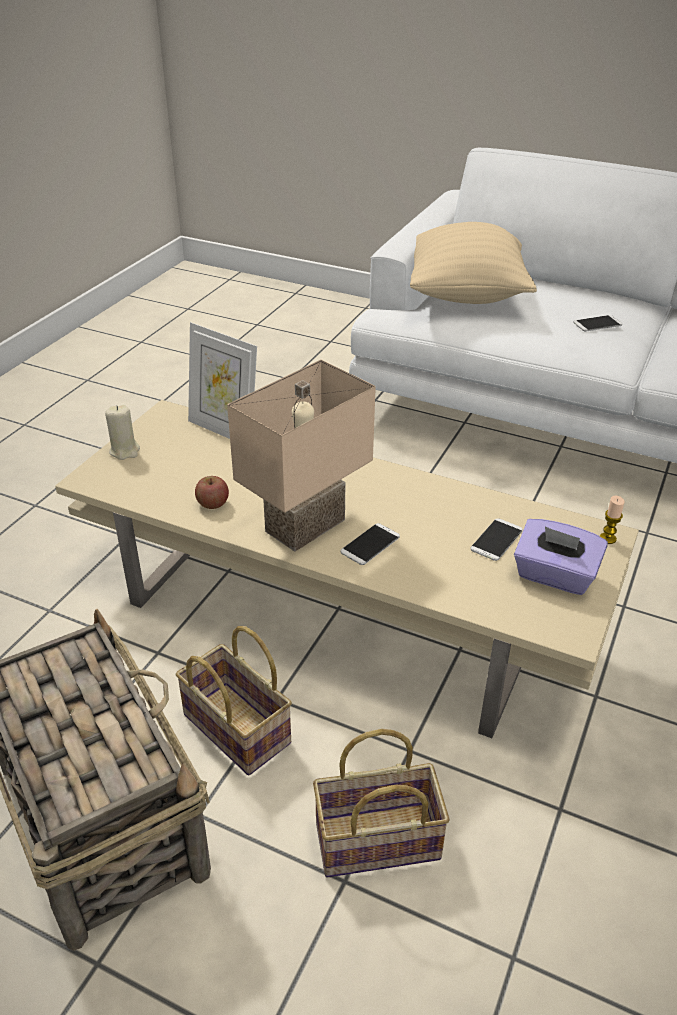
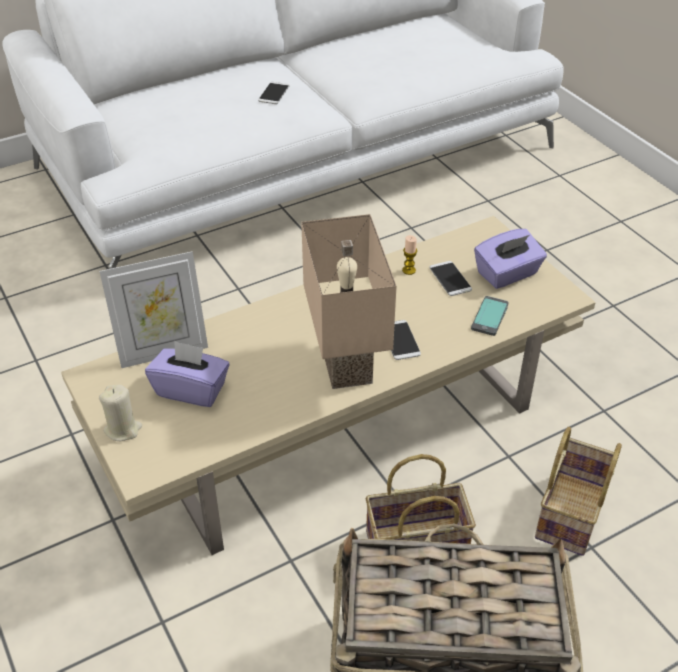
camera: 55 degrees left, 5 degrees up
apple [195,476,229,509] -> none
beige pillow [410,222,537,304] -> none
candle [600,496,625,544] -> candle moved to [402,235,417,275]
none -> purple tissue box [145,340,230,407]
none -> phone [471,296,509,336]

